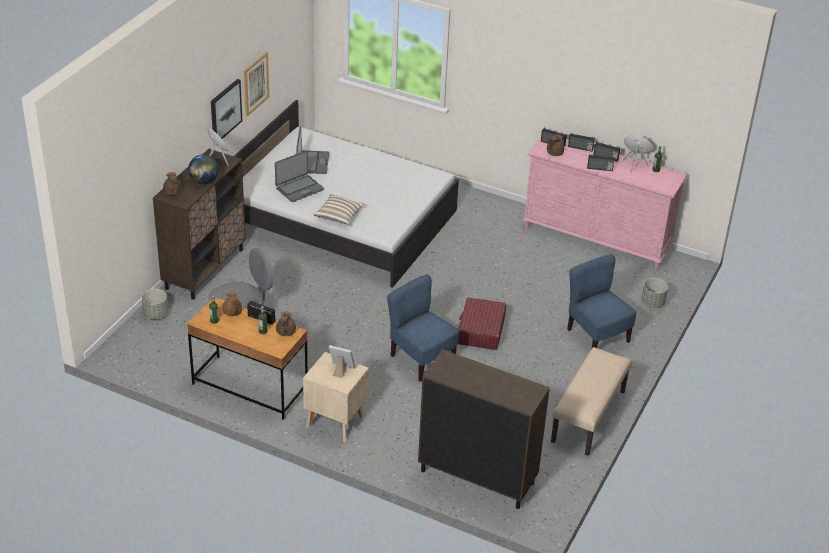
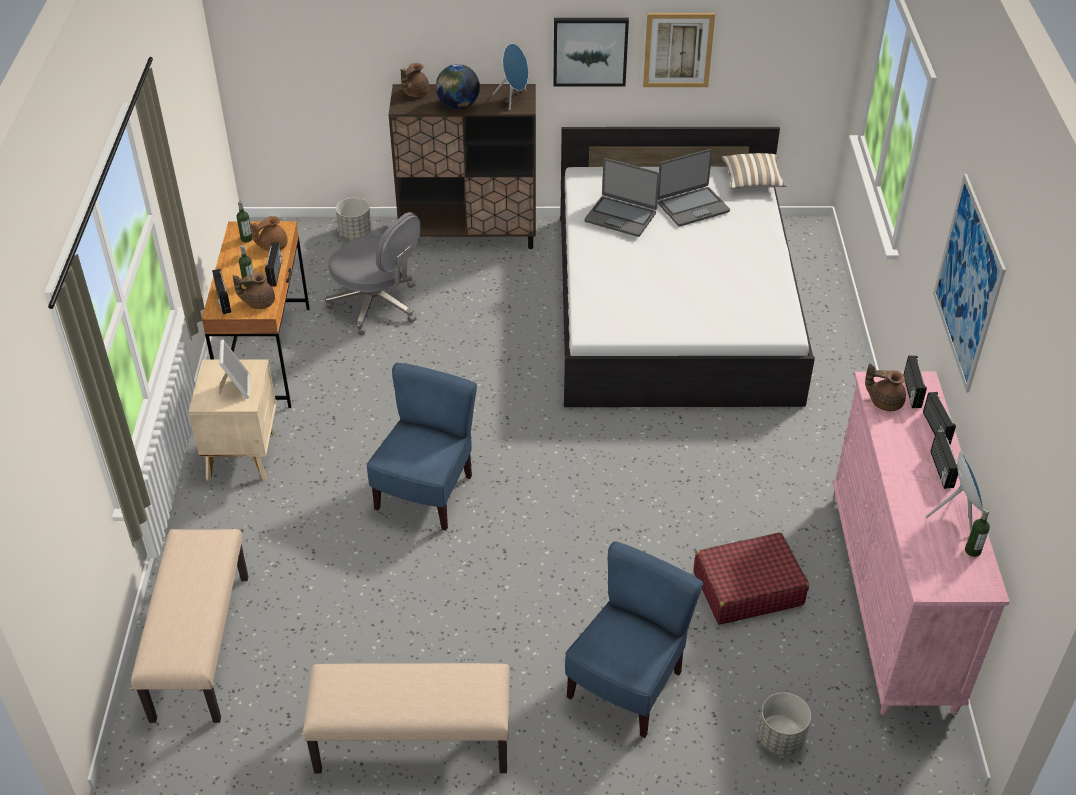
camera: 65 degrees right, 5 degrees up
pillow [314,194,364,225] -> pillow moved to [721,153,787,189]
brown cabinet [418,349,550,509] -> beige bench [131,529,248,723]
red suitcase [458,297,506,350] -> red suitcase moved to [694,532,809,624]
radio [587,154,614,171] -> radio moved to [212,269,231,314]
none -> picture [933,174,1006,392]

